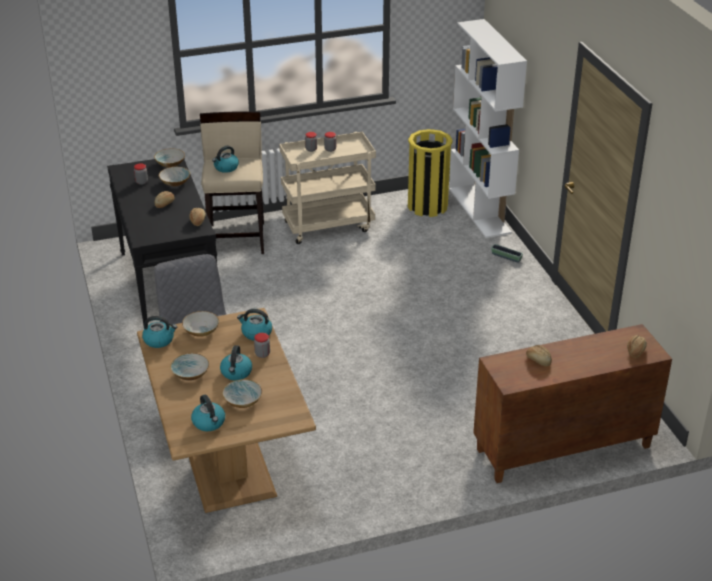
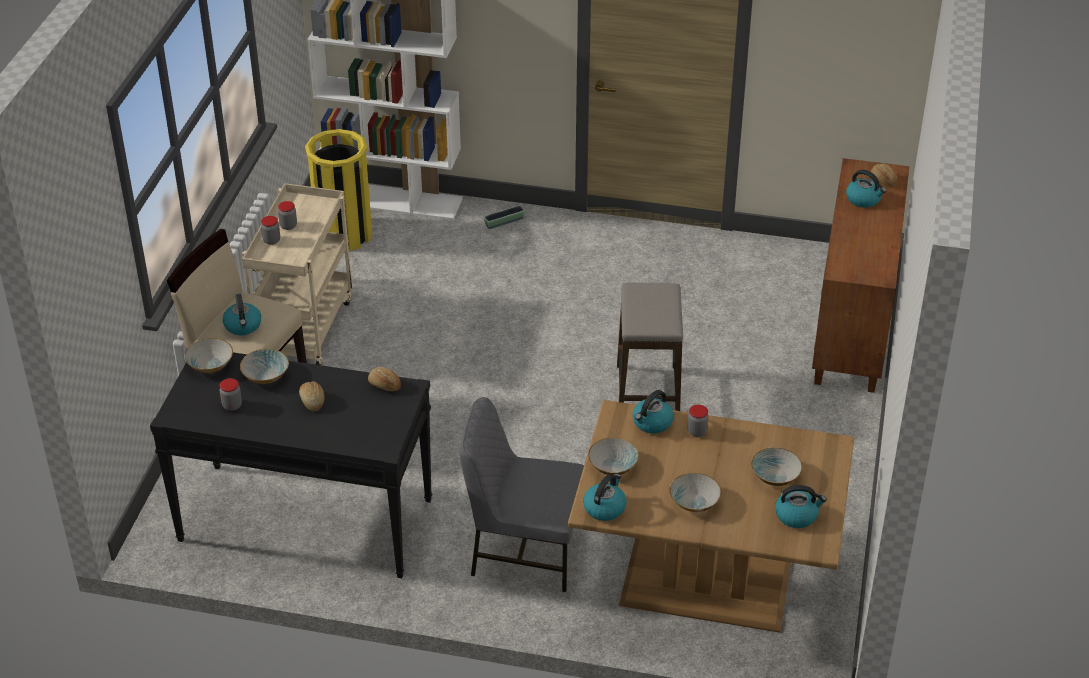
camera: 60 degrees left, 5 degrees up
kettle [220,345,252,380] -> kettle moved to [846,170,887,208]
bread [526,345,552,366] -> none
none -> stool [617,283,683,411]

